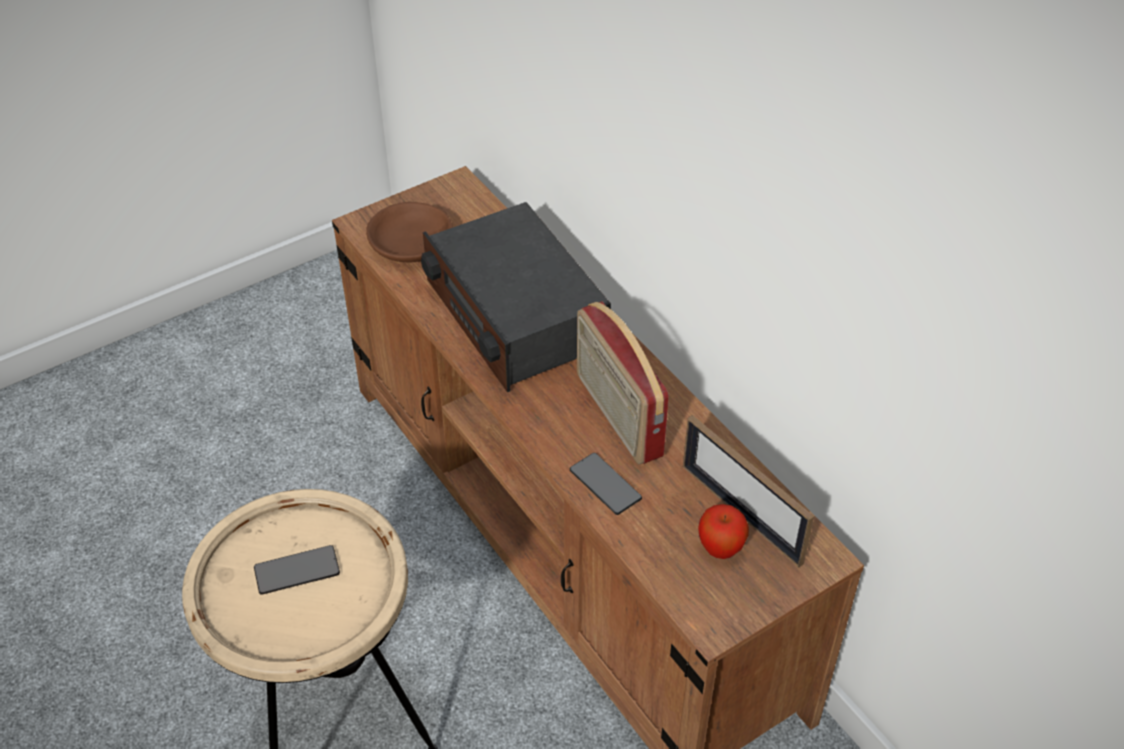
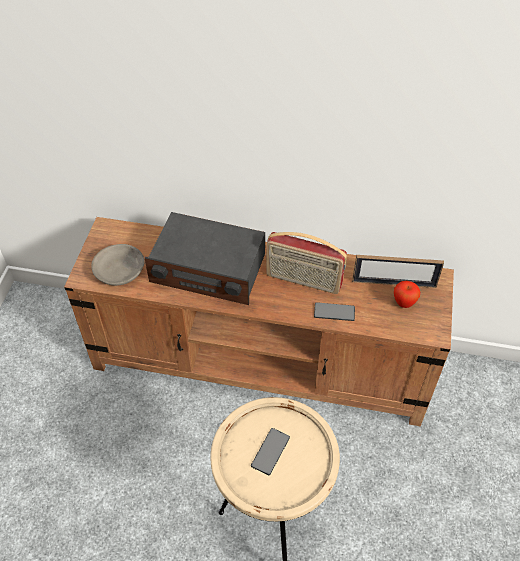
camera: 45 degrees left, 5 degrees up
brown bowl [366,202,453,262] -> grey bowl [91,244,145,286]

